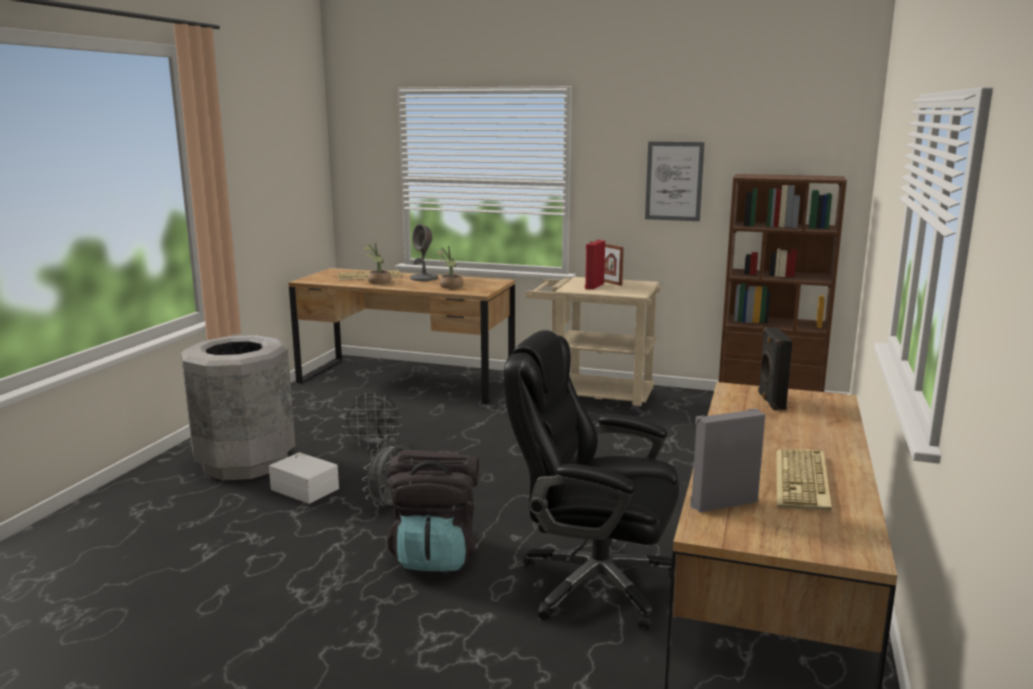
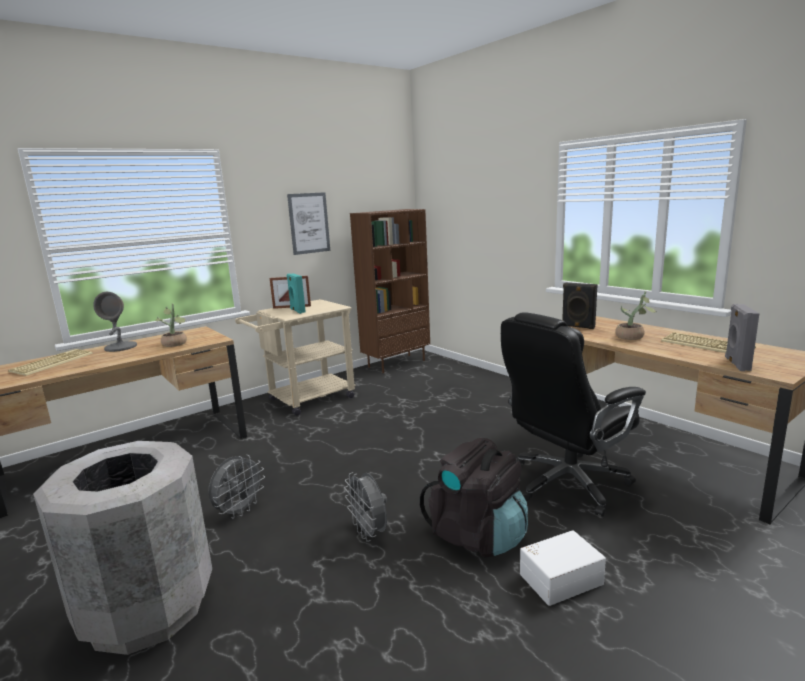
camera: 55 degrees left, 0 degrees up
white storage box [269,452,339,504] -> white storage box moved to [520,530,606,606]
potted plant [364,242,392,284] -> potted plant moved to [615,291,656,340]
red speaker [585,240,605,290] -> turquoise speaker [287,273,306,314]

